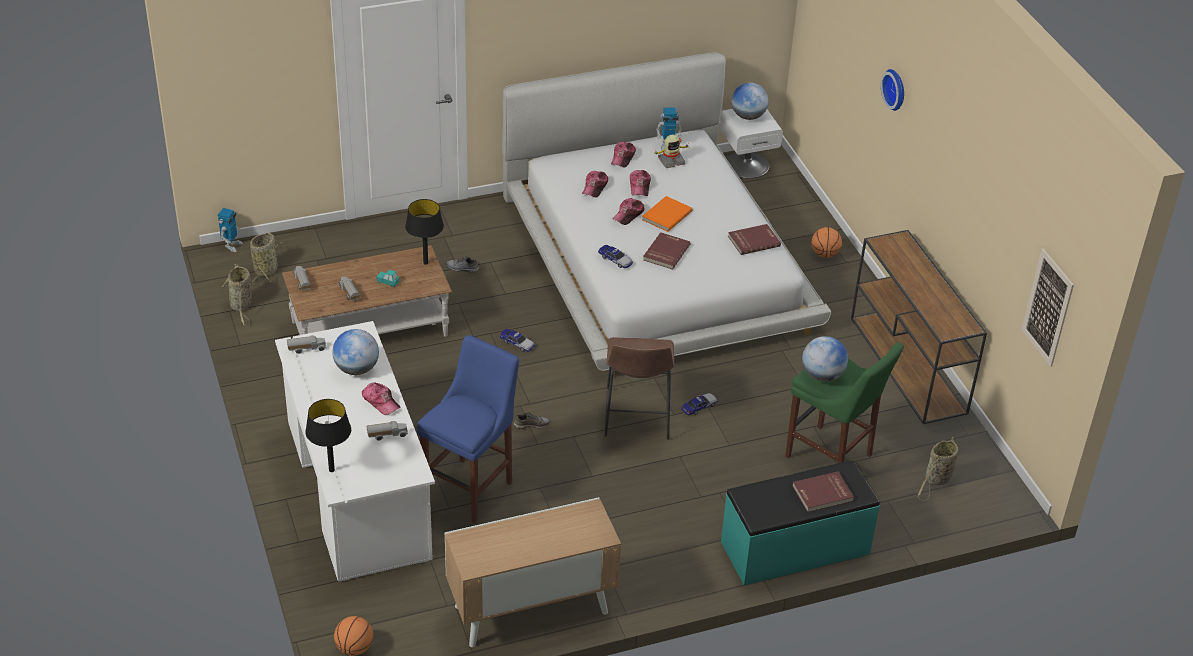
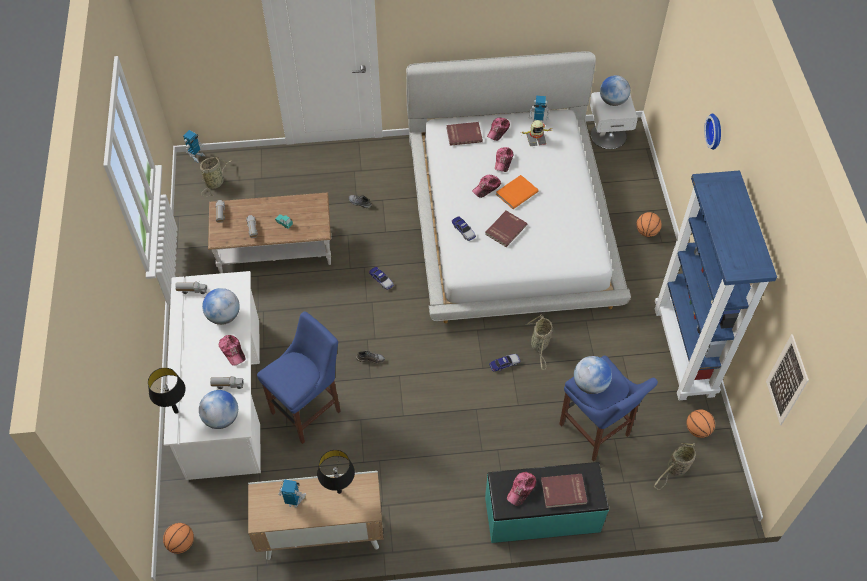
camera: 15 degrees right, 15 degrees up
basket [222,264,252,326] -> basket moved to [526,314,553,370]
black table lamp [405,199,444,265] -> black table lamp moved to [317,450,355,494]
cap [582,171,608,197] -> cap moved to [507,472,536,506]
brown stool [605,337,674,439] -> none
red book [728,224,781,255] -> red book moved to [446,122,483,146]
green stool [785,342,904,463] -> blue stool [559,355,658,462]
brown console table [851,230,987,424] -> blue bookcase [655,170,777,400]
none -> globe [199,390,238,429]
none -> toy robot [278,480,306,508]
none -> basketball [686,409,715,438]

